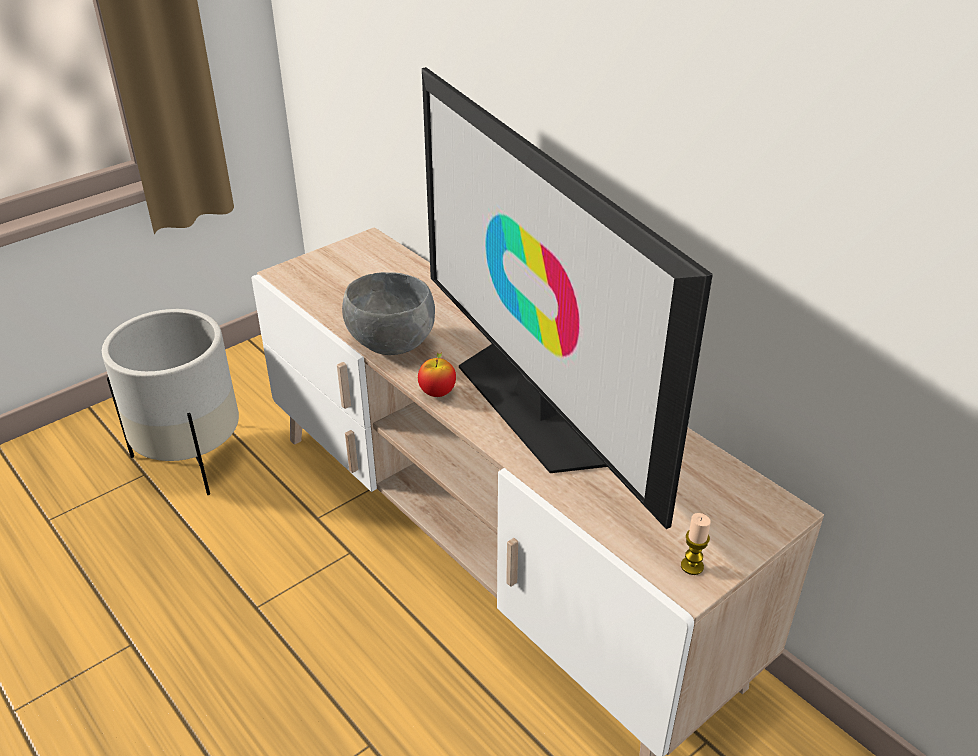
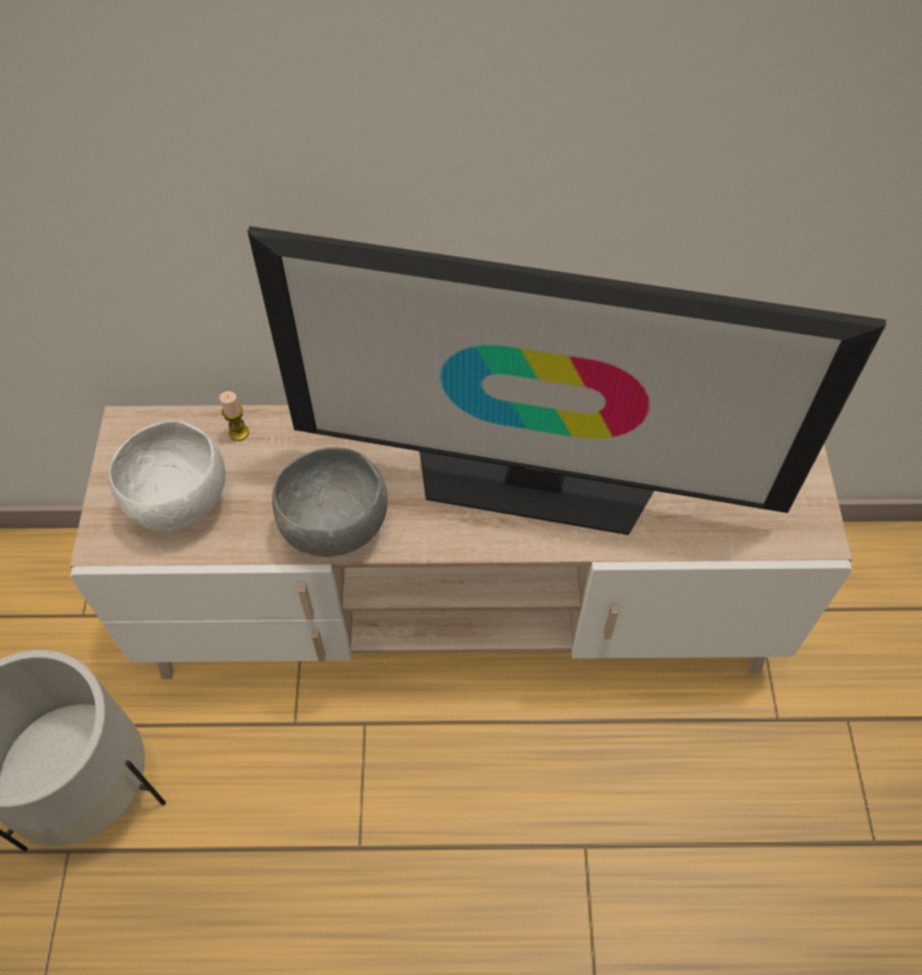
camera: 50 degrees left, 20 degrees up
apple [418,352,456,397] -> none
candle [681,513,711,575] -> candle moved to [219,391,249,441]
none -> white bowl [109,421,225,532]

